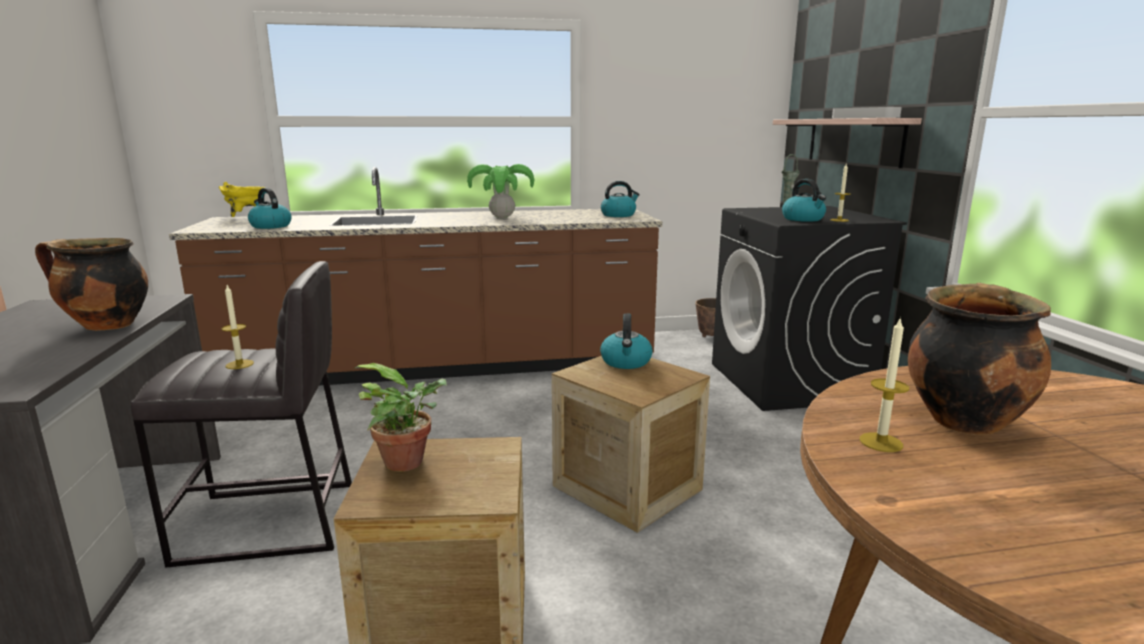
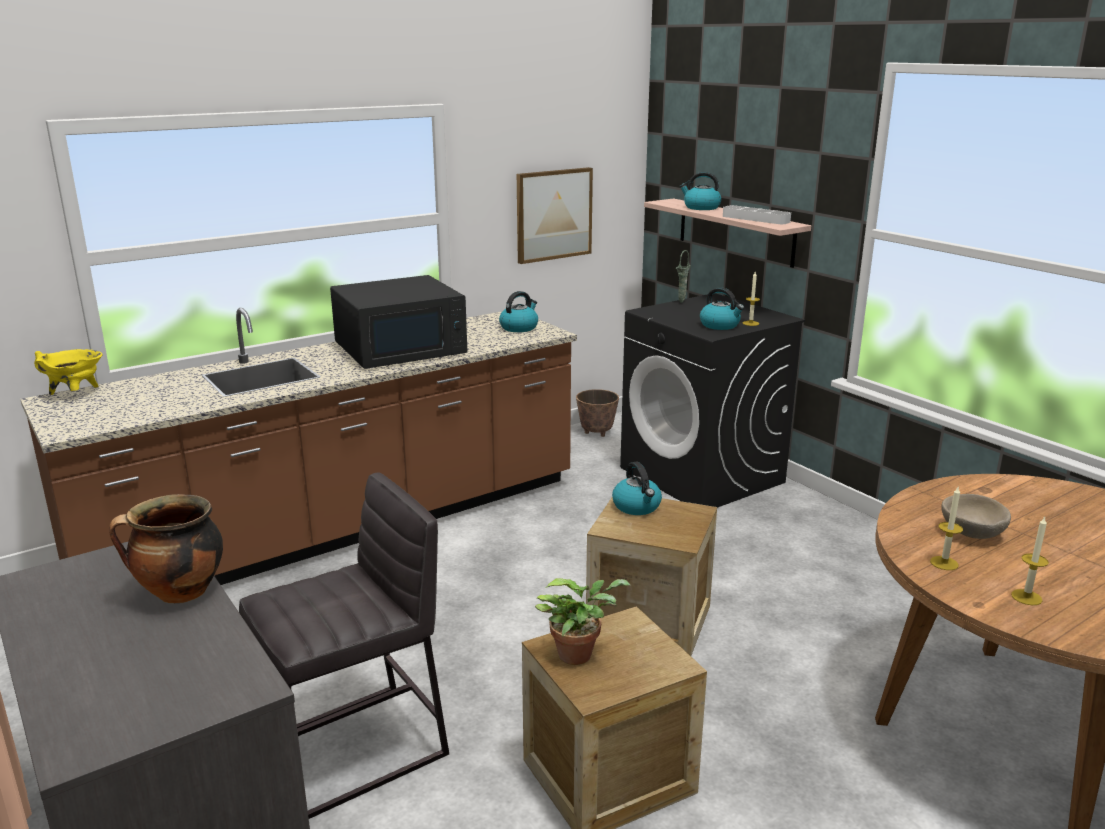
camera: 25 degrees left, 5 degrees up
candle [222,285,254,369] -> candle moved to [1011,516,1049,605]
kettle [248,188,292,229] -> kettle moved to [679,172,721,210]
potted plant [467,164,534,218] -> black microwave [330,275,467,369]
cooking pot [908,283,1051,435] -> beige bowl [941,494,1011,539]
none -> picture [517,167,593,264]

